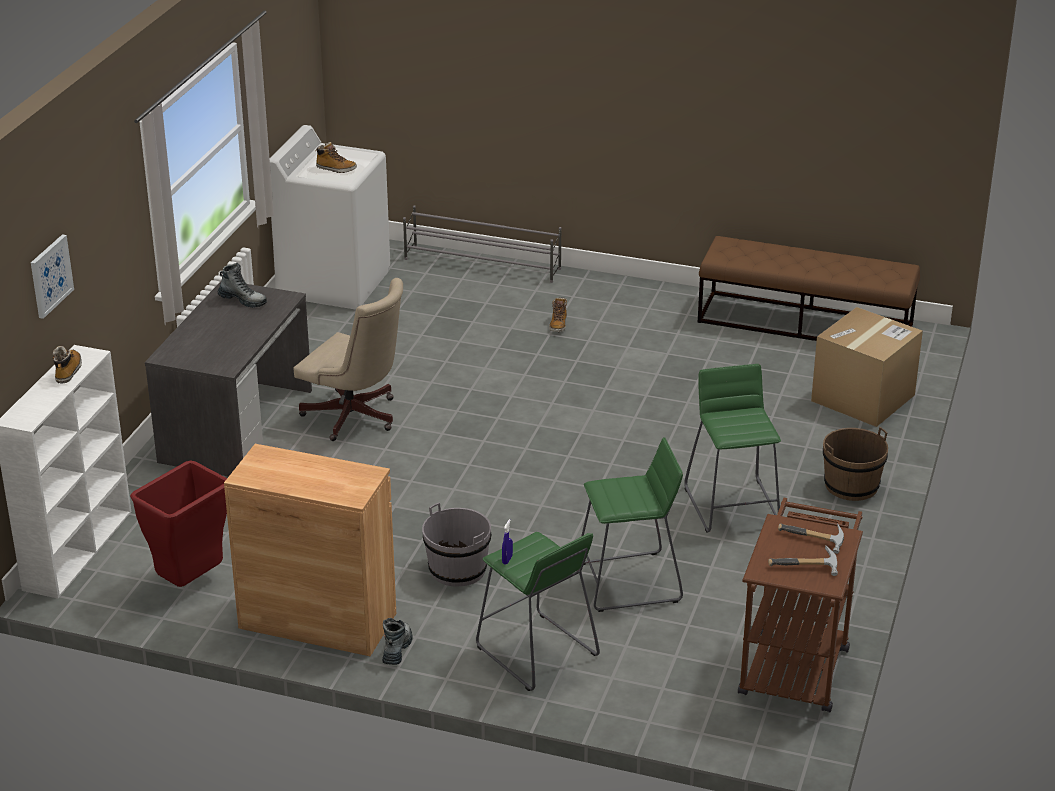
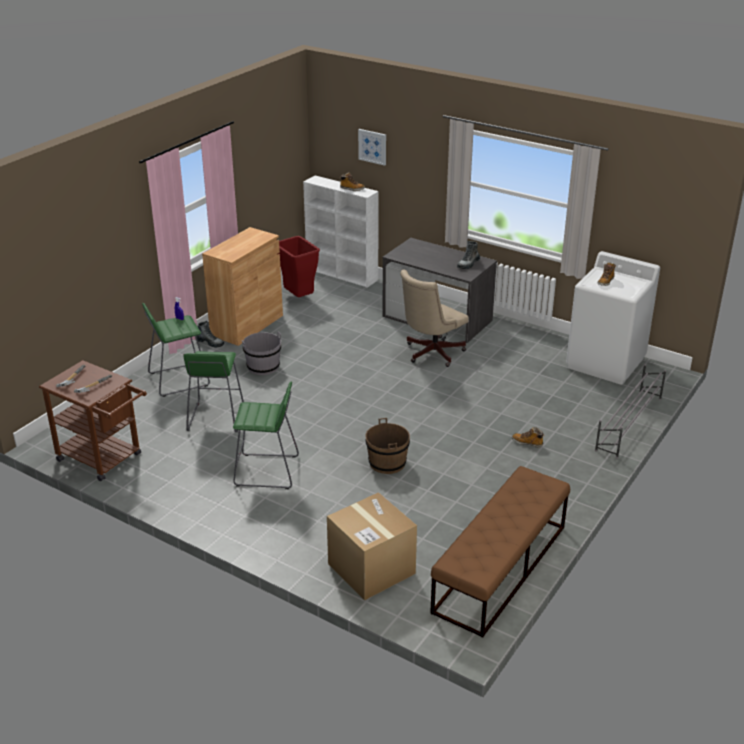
camera: 105 degrees right, 0 degrees up
brown bucket [823,427,888,501] -> brown bucket moved to [365,418,410,474]

